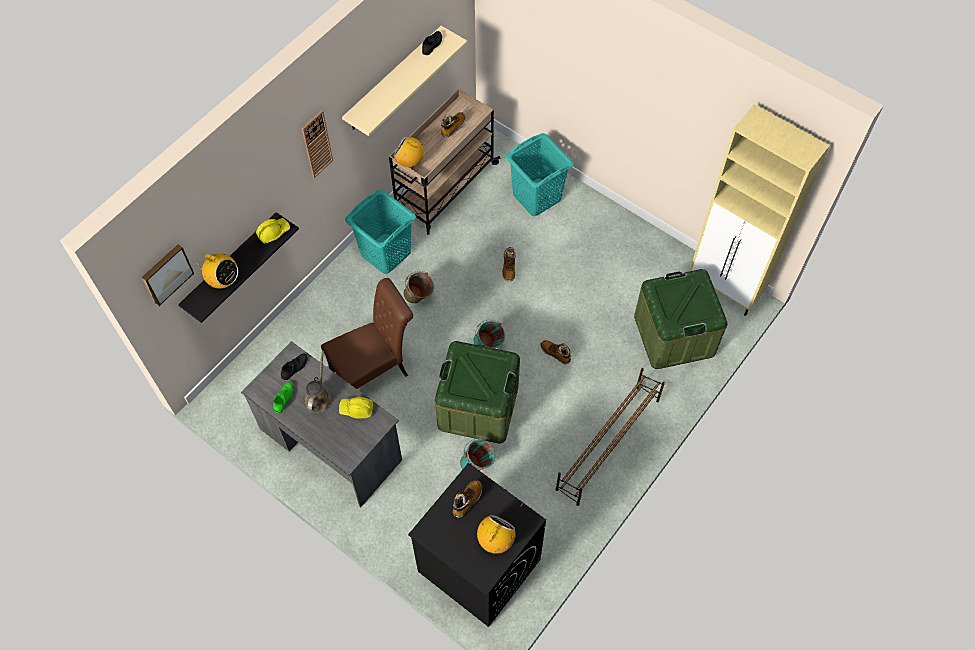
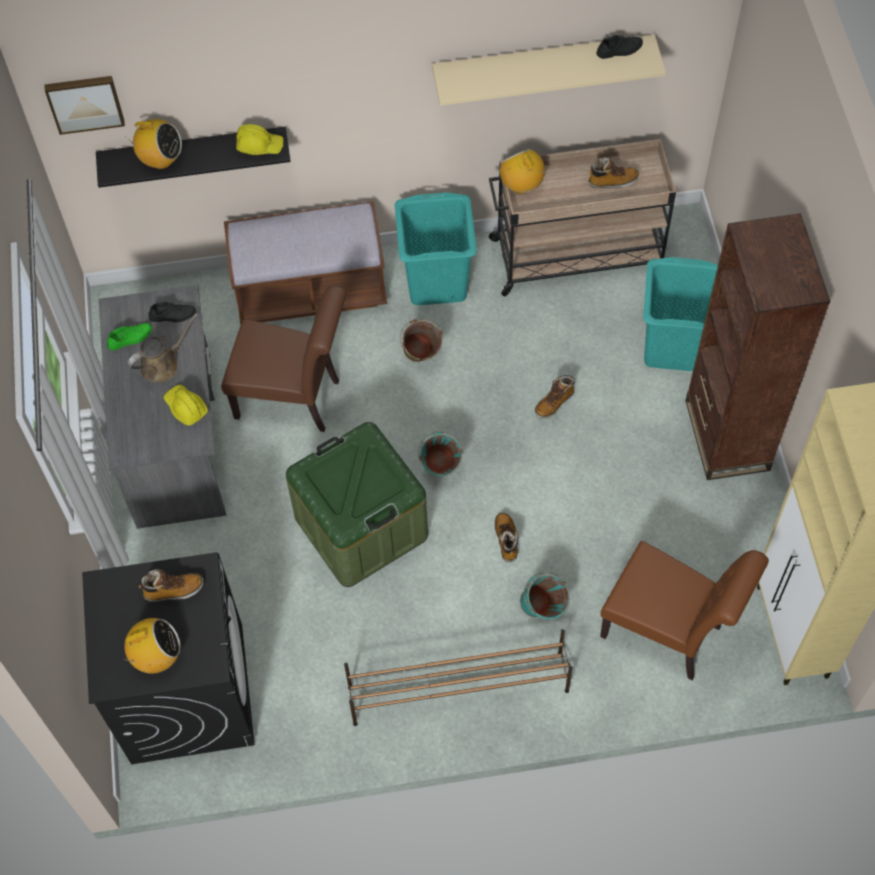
camera: 45 degrees right, 0 degrees up
radio [200,253,238,289] -> radio turned 60 degrees counterclockwise [125,119,182,169]
wall clock [301,110,333,178] -> none
turquoise bucket [460,438,495,471] -> turquoise bucket moved to [520,572,570,619]
green storage box [634,269,727,369] -> brown chair [600,541,769,680]
none -> brown bench [224,201,387,324]
none -> brown bookcase [685,213,830,480]

